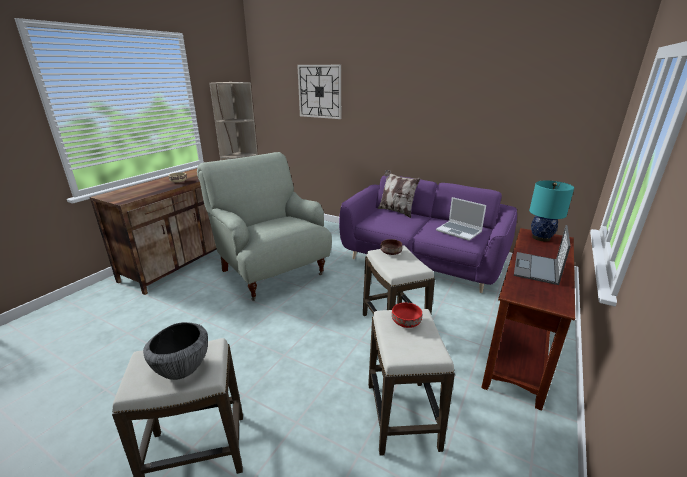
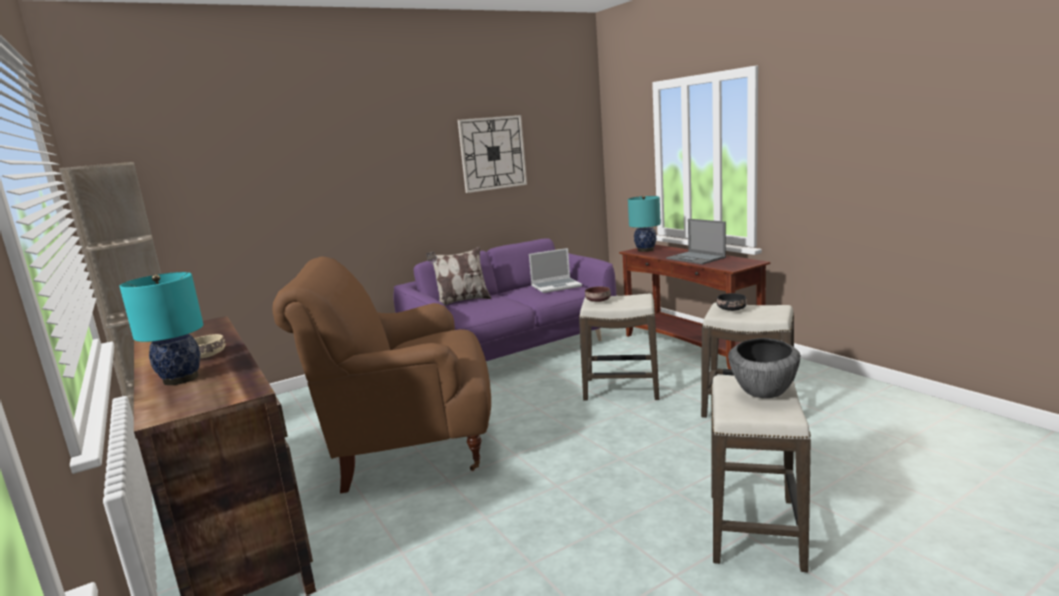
camera: 60 degrees left, 10 degrees down
grey armchair [197,152,332,301] -> brown armchair [272,256,491,494]
wall clock [297,65,341,119] -> wall clock moved to [458,115,527,193]
red bowl [392,302,422,328] -> black bowl [717,293,747,311]
none -> turquoise table lamp [119,272,203,385]

